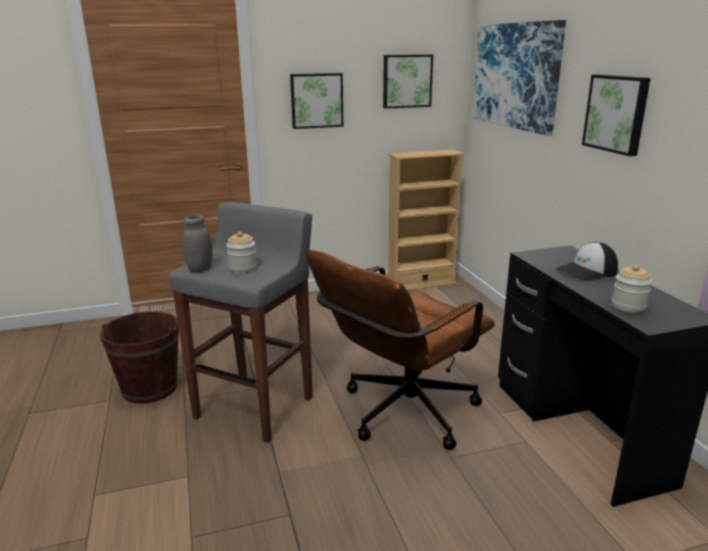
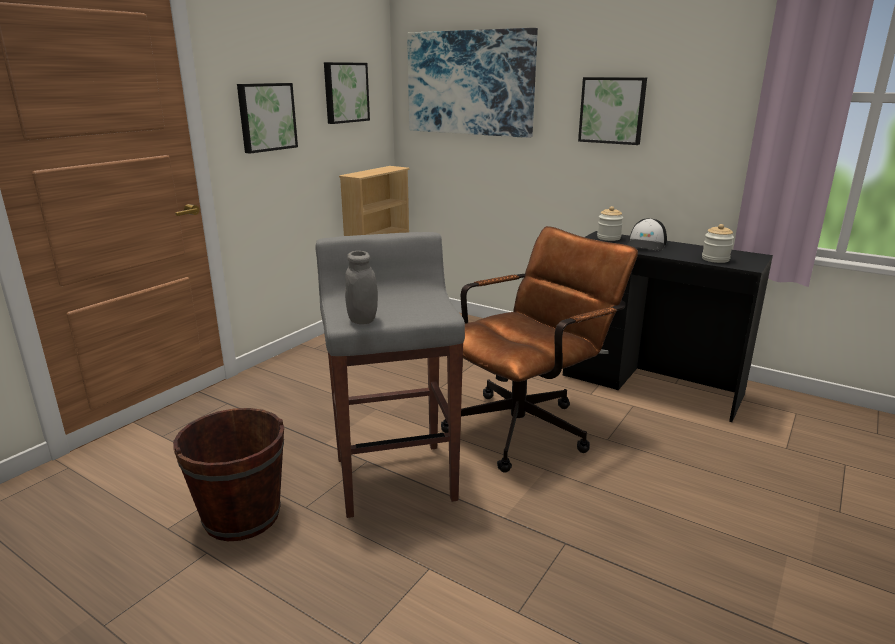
camera: 40 degrees left, 0 degrees up
jar [226,231,257,273] -> jar moved to [597,206,623,241]
brown office chair [306,250,495,450] -> brown office chair turned 135 degrees counterclockwise [441,226,638,473]

